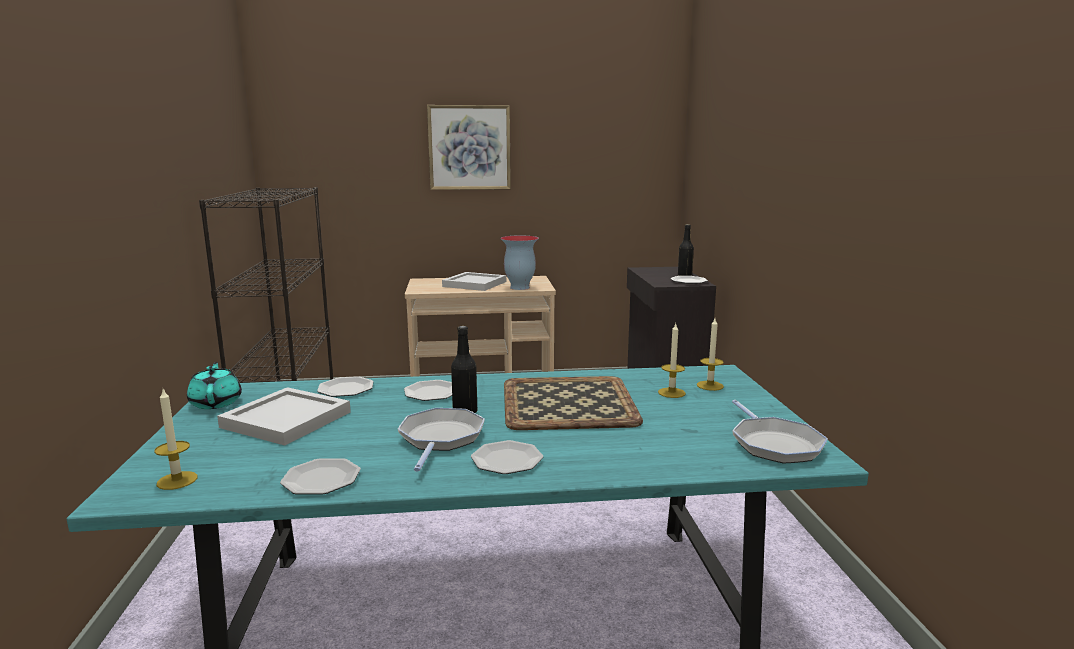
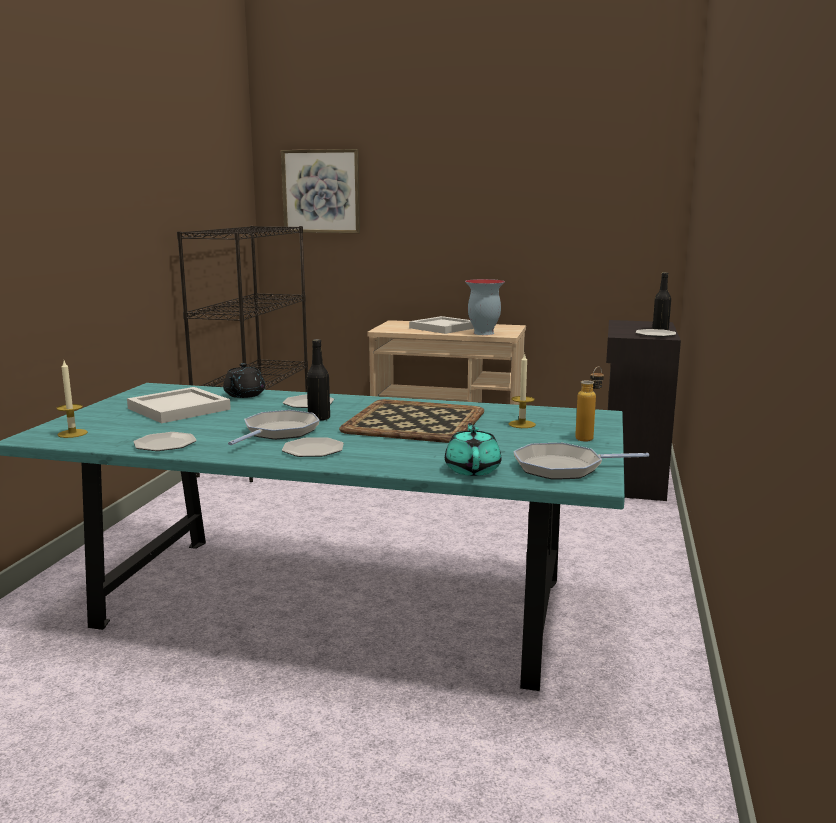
camera: 20 degrees right, 0 degrees up
turquoise teapot [187,362,242,409] -> turquoise teapot moved to [445,423,501,476]
plate [317,376,373,397] -> black teapot [223,363,265,398]
picture [427,105,511,190] -> picture moved to [281,149,360,233]
candle [697,318,724,391] -> none
frying pan [732,400,828,464] -> frying pan turned 75 degrees clockwise [513,443,649,480]
none -> bottle [575,366,604,442]

